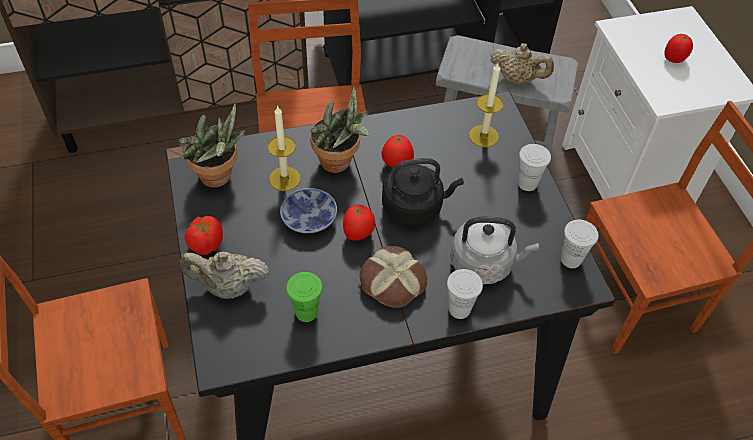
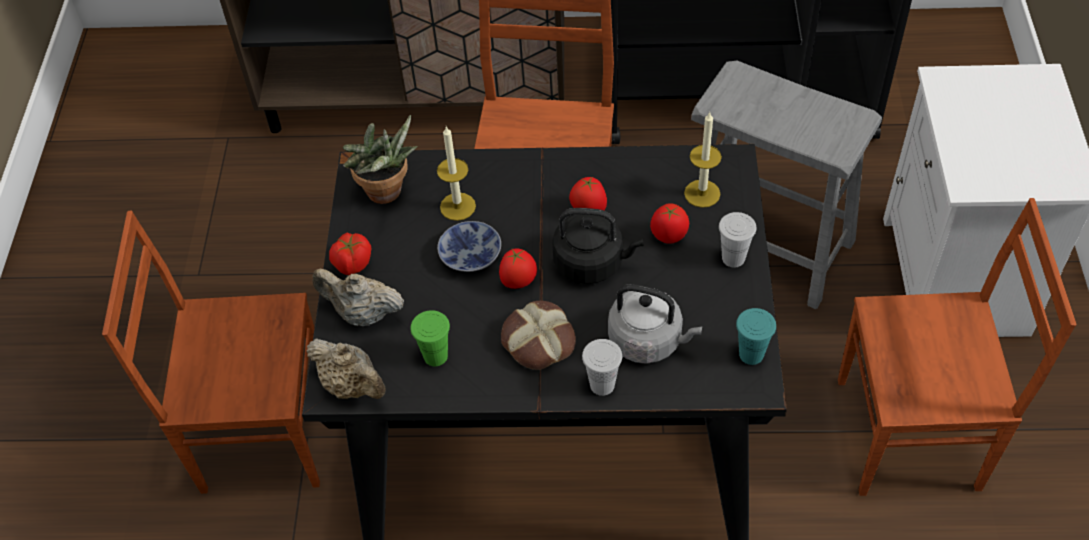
camera: 20 degrees right, 0 degrees up
potted plant [310,86,369,173] -> none
beige teapot [490,43,554,85] -> beige teapot moved to [307,338,386,399]
white cup [561,220,599,268] -> turquoise cup [736,308,776,365]
tomato [665,34,693,63] -> tomato moved to [650,203,689,244]

